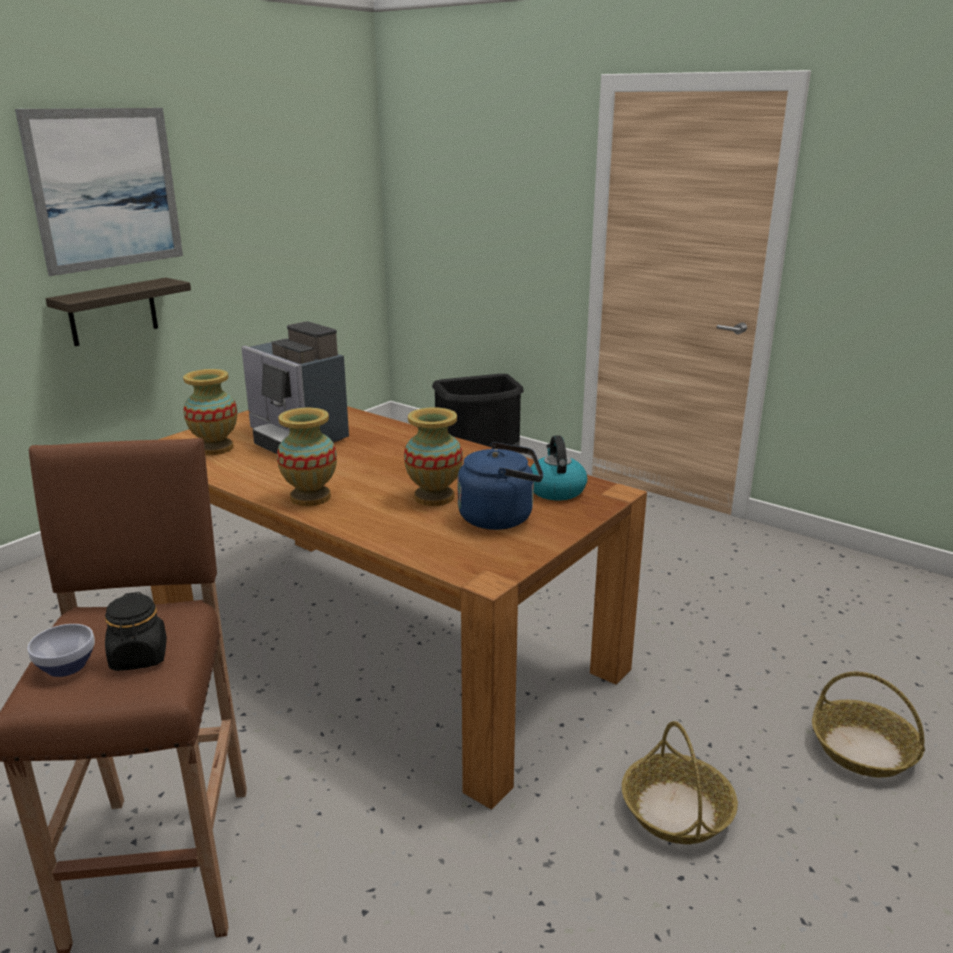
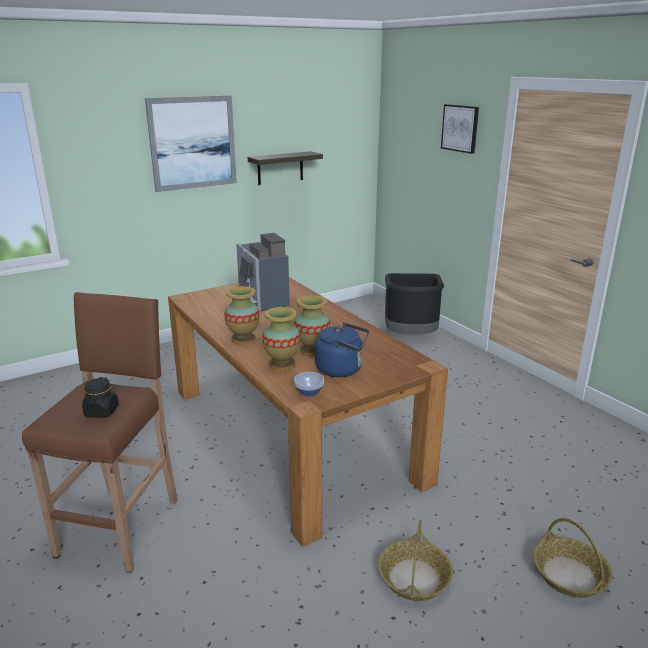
camera: 20 degrees right, 0 degrees up
bowl [27,624,95,677] -> bowl moved to [294,372,324,397]
shelf [46,278,191,346] -> shelf moved to [248,151,323,185]
vase [183,369,237,455] -> vase moved to [263,307,301,371]
kettle [530,435,587,500] -> none
none -> picture [441,104,479,154]

